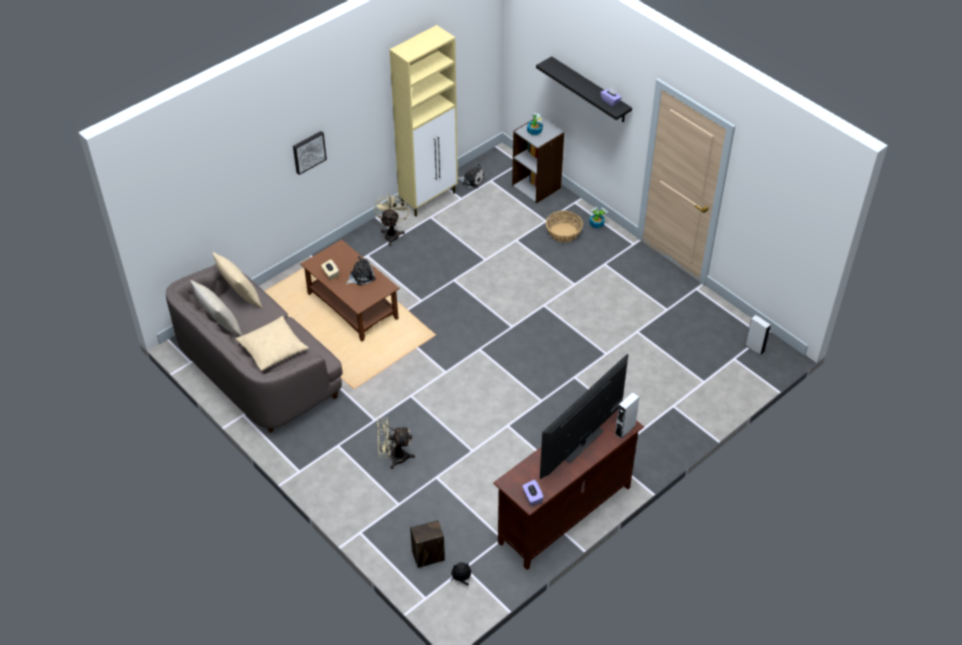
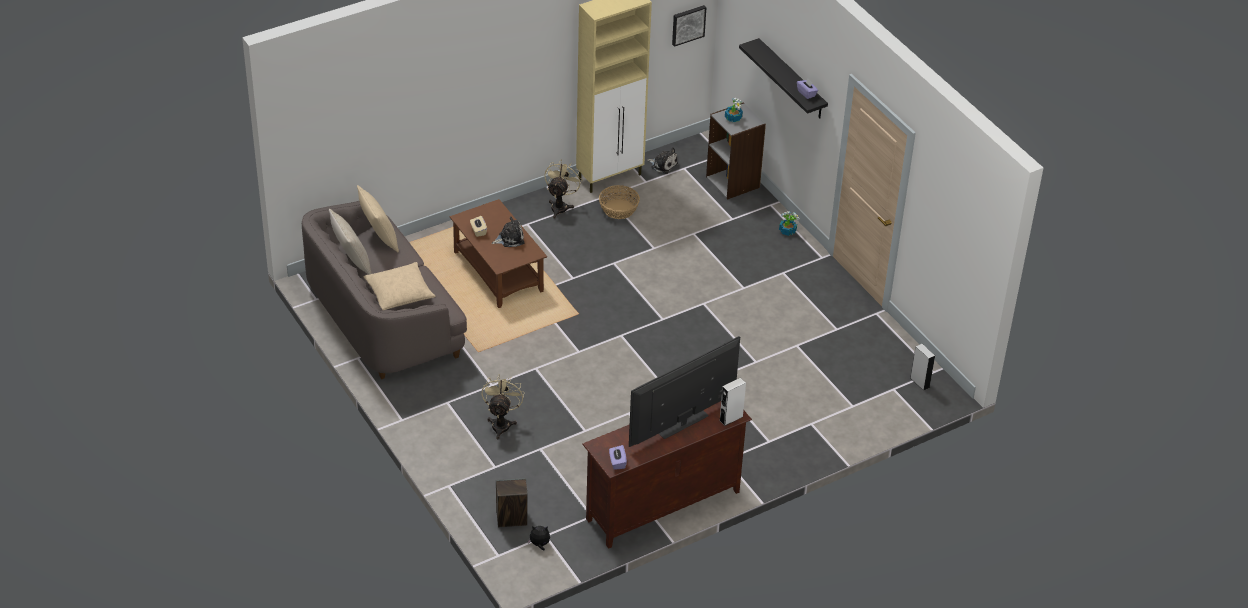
camera: 10 degrees right, 5 degrees down
picture [293,131,327,175] -> picture moved to [672,5,707,47]
beige fan [377,417,415,469] -> beige fan turned 90 degrees clockwise [481,374,524,439]
basket [546,211,583,242] -> basket moved to [599,185,640,219]

